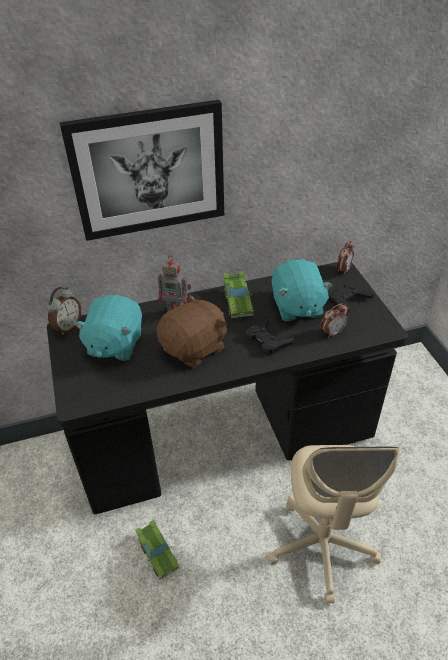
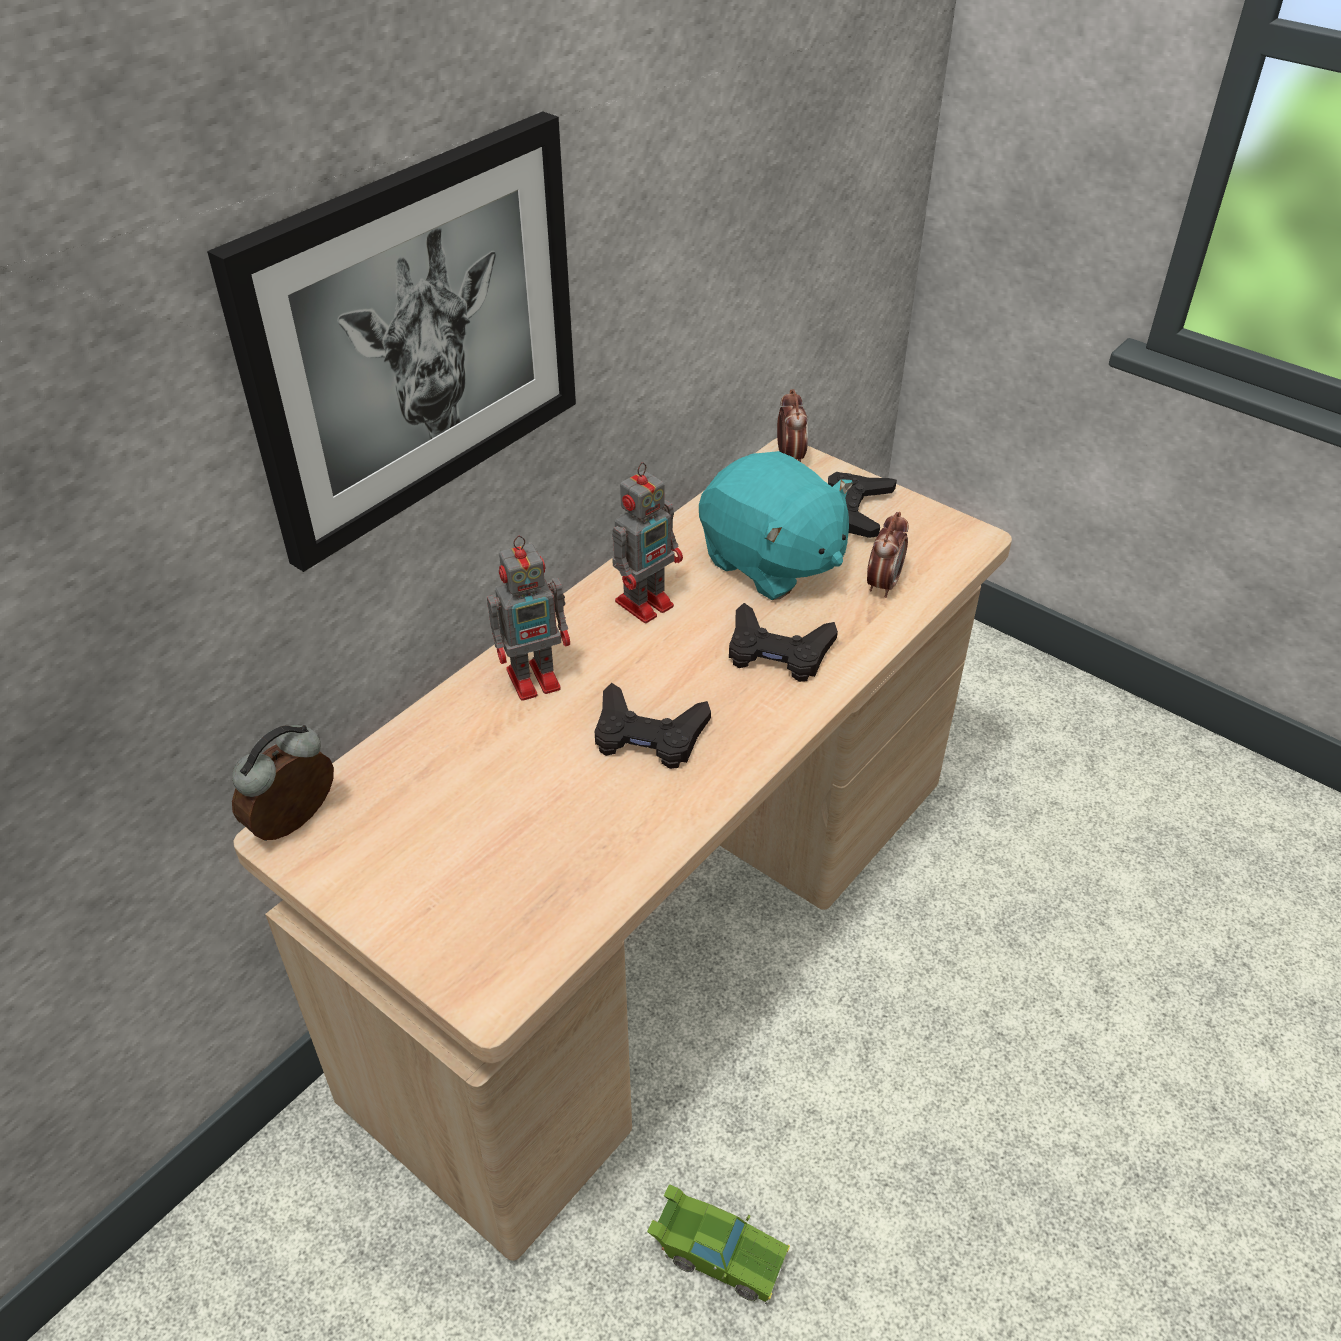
camera: 35 degrees left, 0 degrees up
alarm clock [46,287,81,335] -> alarm clock turned 135 degrees counterclockwise [232,725,334,841]
black desk [47,262,407,514] -> beige desk [233,438,1012,1261]
turquoise plush toy [74,295,142,361] -> none
brown plush toy [156,295,227,367] -> black game controller [594,683,711,769]
green toy car [223,271,254,318] -> toy robot [612,462,683,623]
beige office chair [268,445,400,604] -> none

